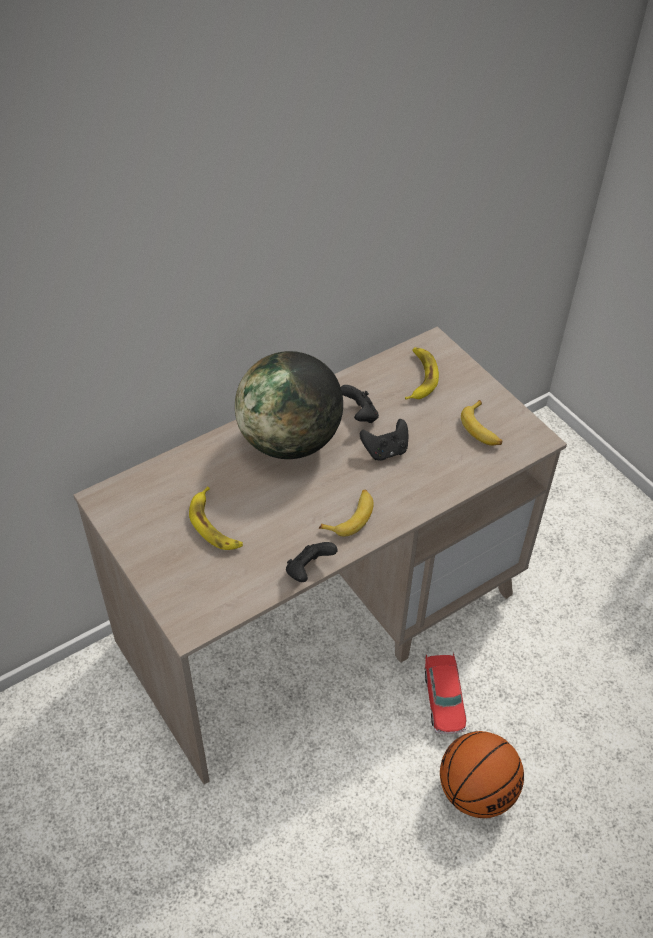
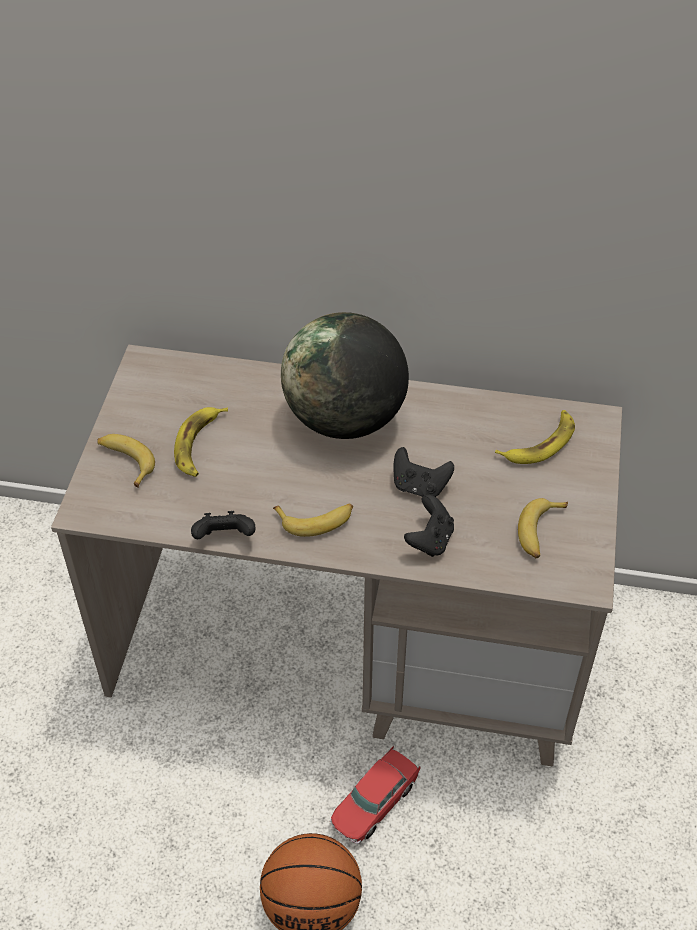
camera: 45 degrees right, 0 degrees up
black game controller [341,385,379,423] -> black game controller moved to [404,494,454,557]
none -> banana [97,434,155,488]

